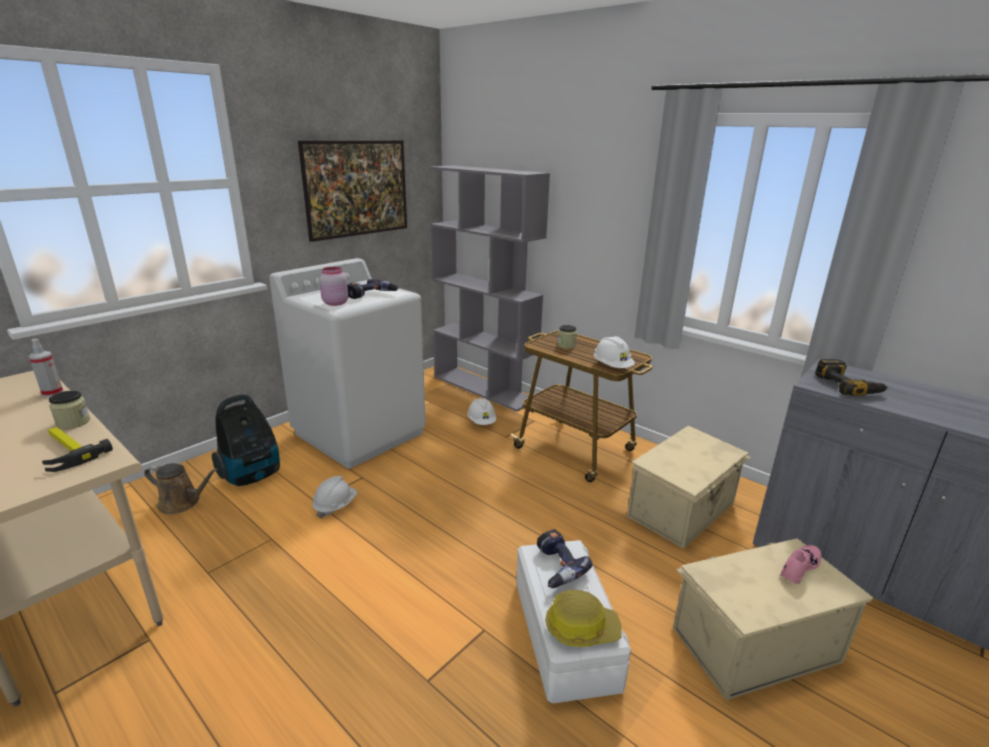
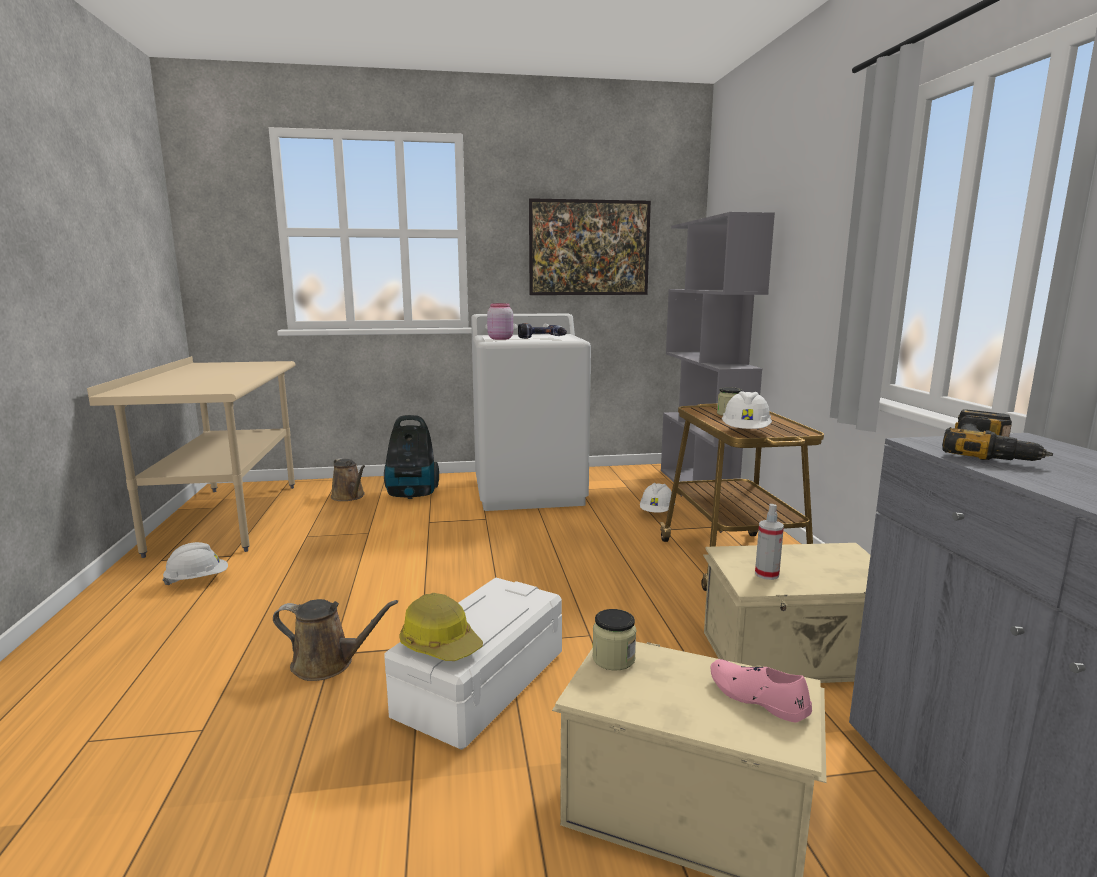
camera: 40 degrees right, 10 degrees down
spray bottle [29,339,64,397] -> spray bottle moved to [755,504,784,580]
hammer [42,427,113,472] -> none
jar [49,391,90,429] -> jar moved to [592,609,636,670]
white hard hat [312,476,357,518] -> white hard hat moved to [163,542,228,585]
power drill [537,529,592,588] -> none
pink shoe [781,545,822,584] -> pink shoe turned 135 degrees counterclockwise [711,659,812,722]
none -> brown watering can [273,599,398,681]

